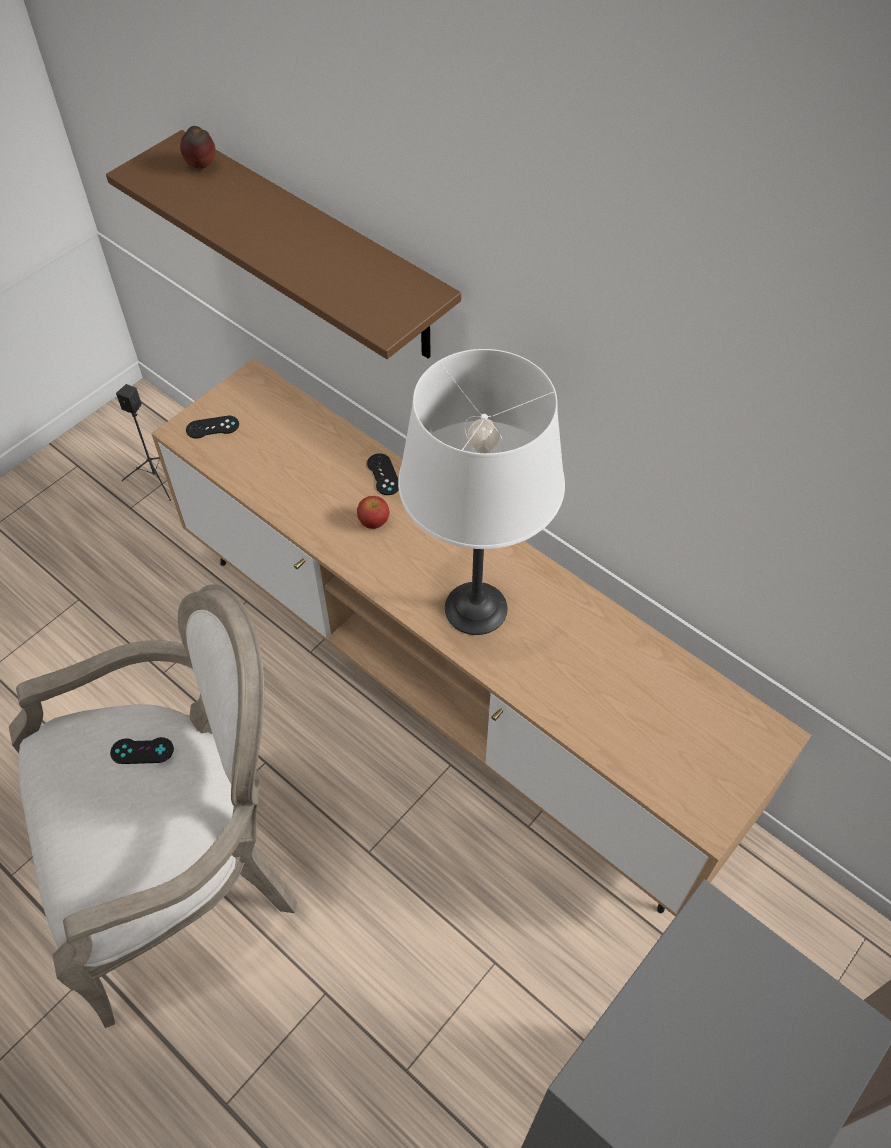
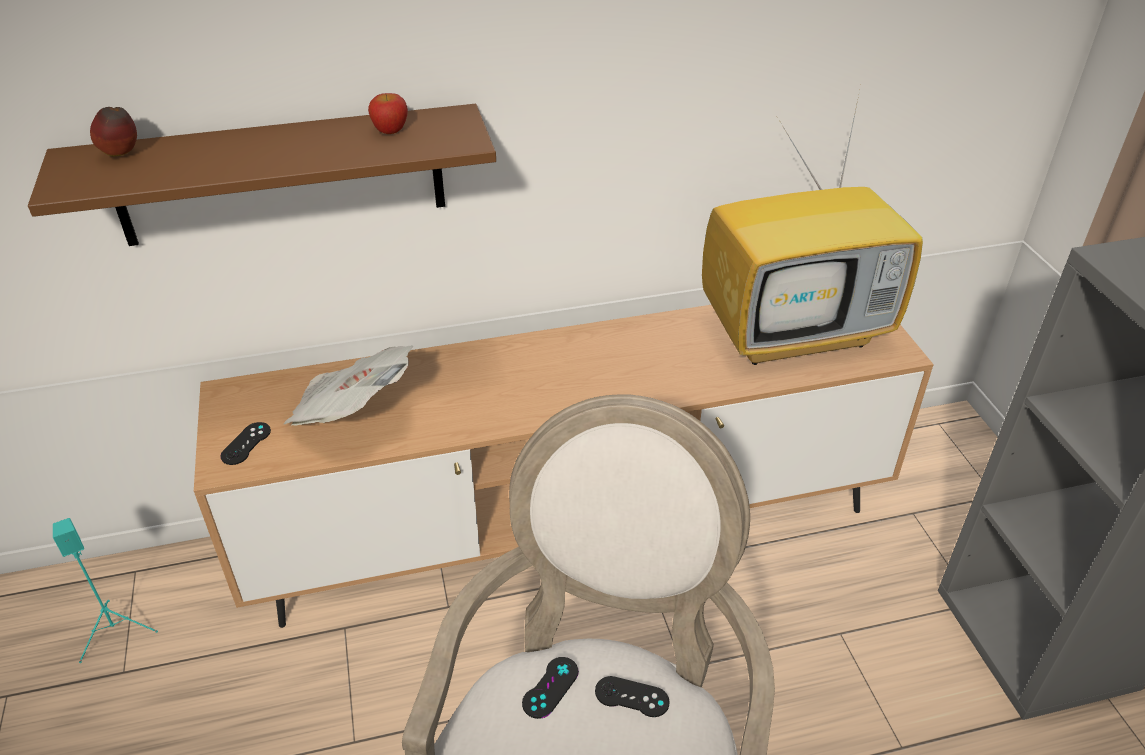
camera: 55 degrees left, 15 degrees down
black speaker [116,384,171,501] -> turquoise speaker [53,518,158,663]
apple [357,496,390,529] -> apple moved to [368,93,408,134]
black game controller [367,453,399,495] -> black game controller moved to [595,676,670,717]
white table lamp [398,349,565,635] -> none
none -> newspaper [284,345,413,425]
none -> television [702,91,923,365]

